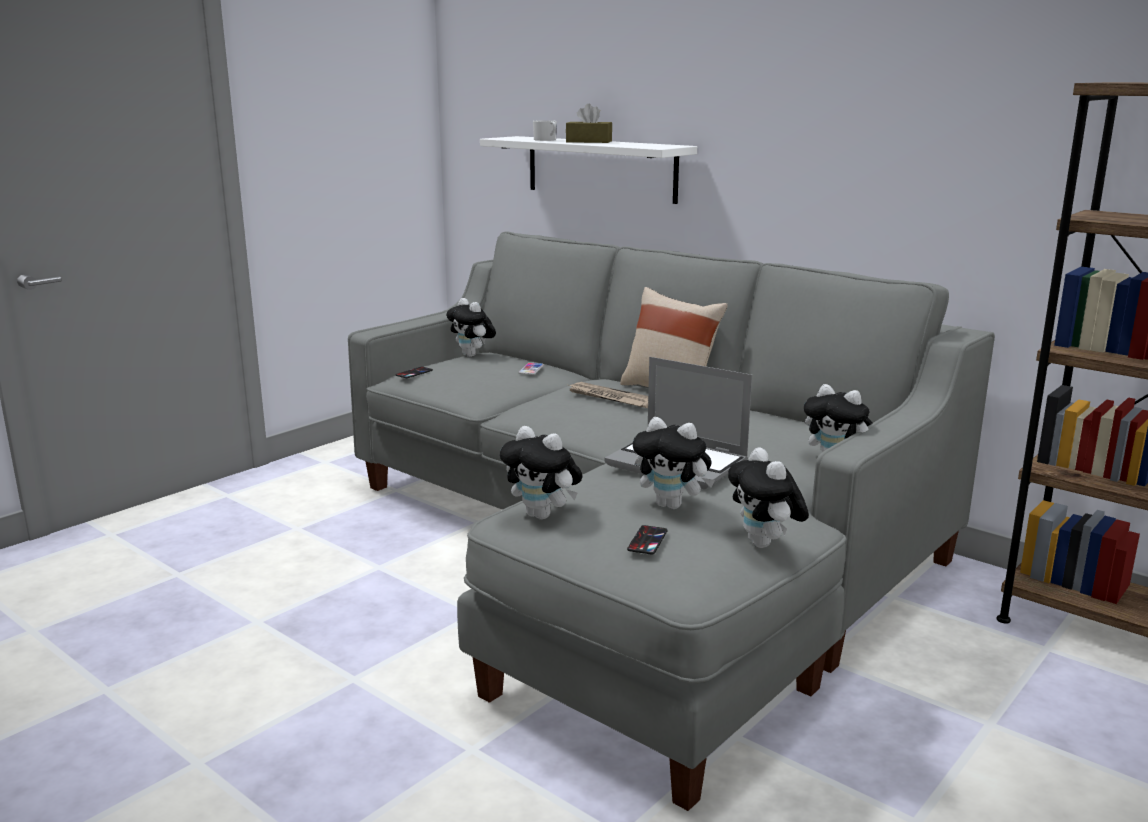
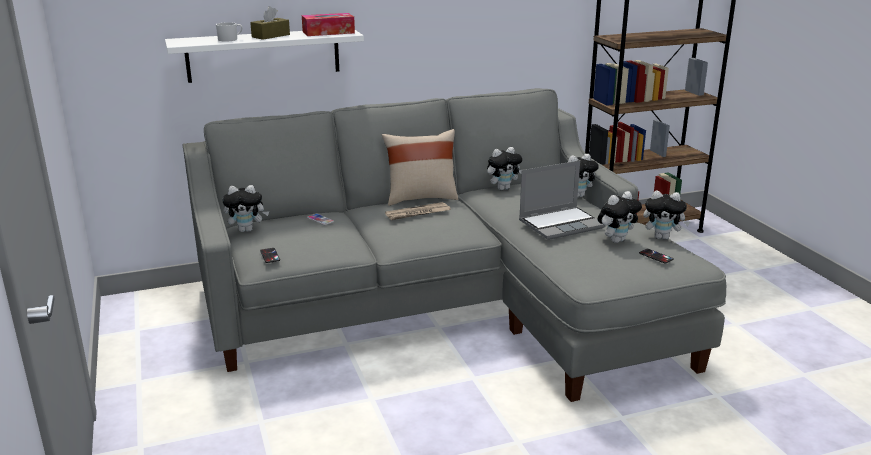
camera: 60 degrees left, 5 degrees up
plush toy [500,426,583,520] -> plush toy moved to [487,147,522,190]
none -> tissue box [302,13,355,36]

